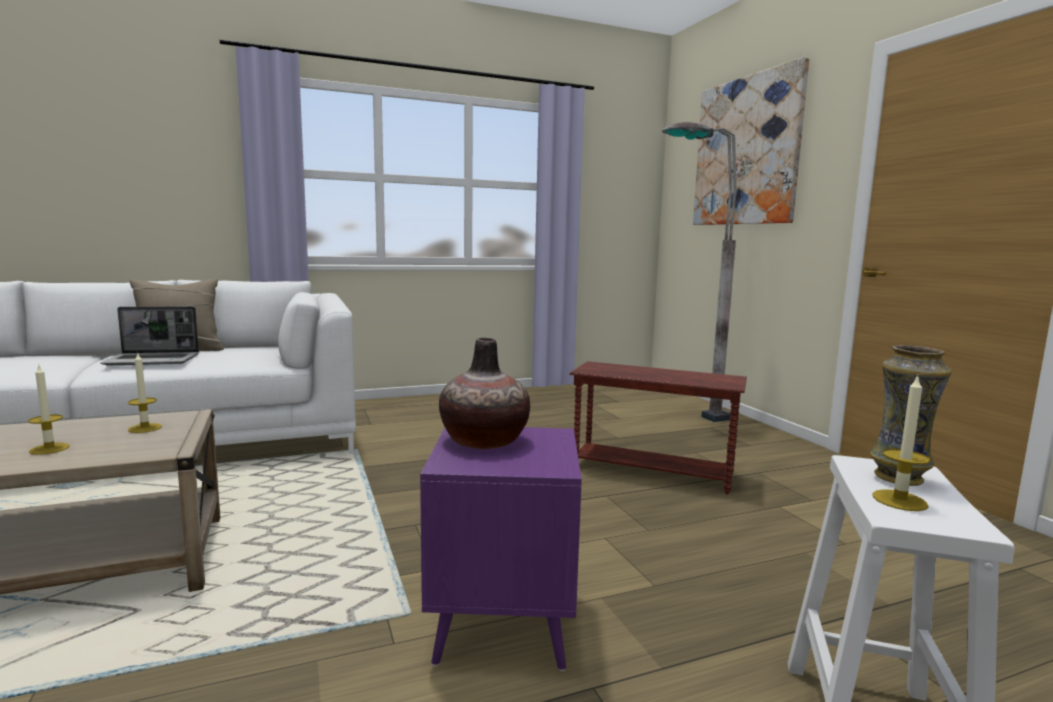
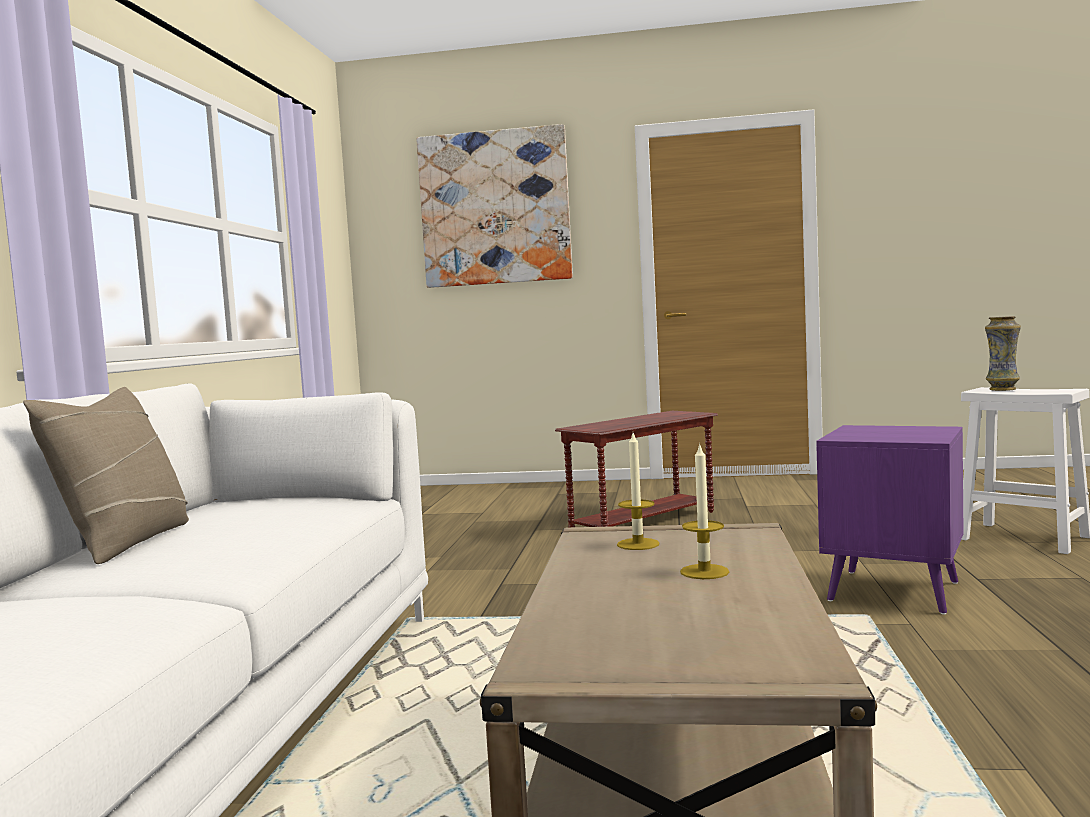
camera: 60 degrees left, 5 degrees down
laptop [100,307,199,365] -> none
vase [439,338,530,449] -> none
grey floor lamp [662,122,737,422] -> none
candle [873,375,931,511] -> none

